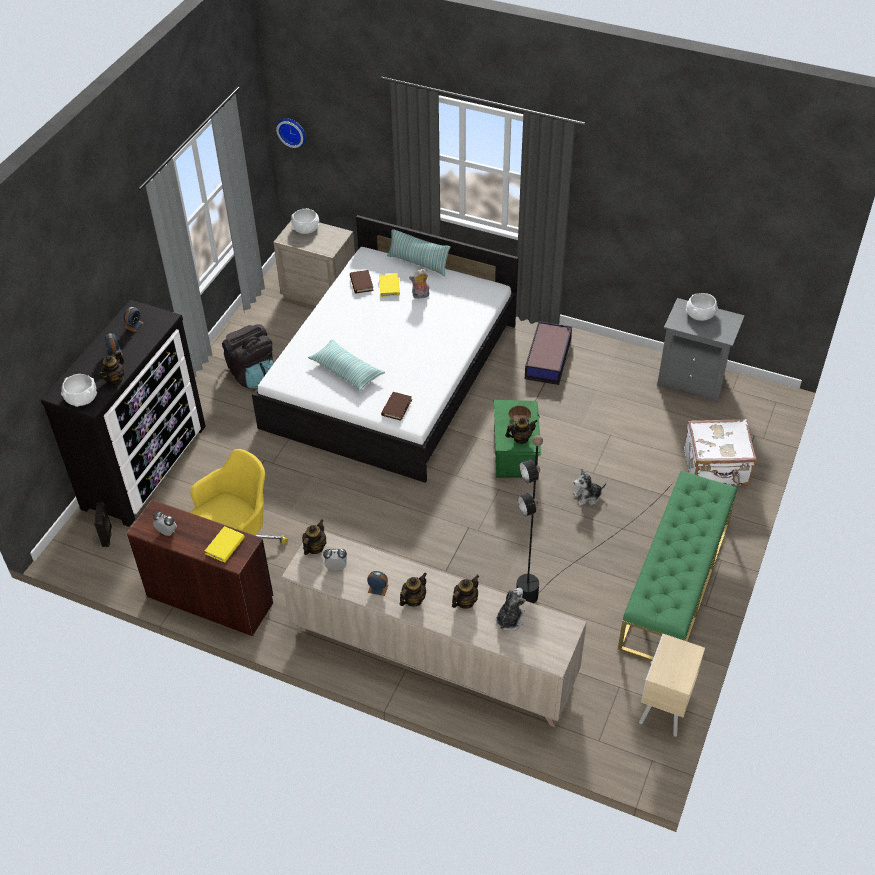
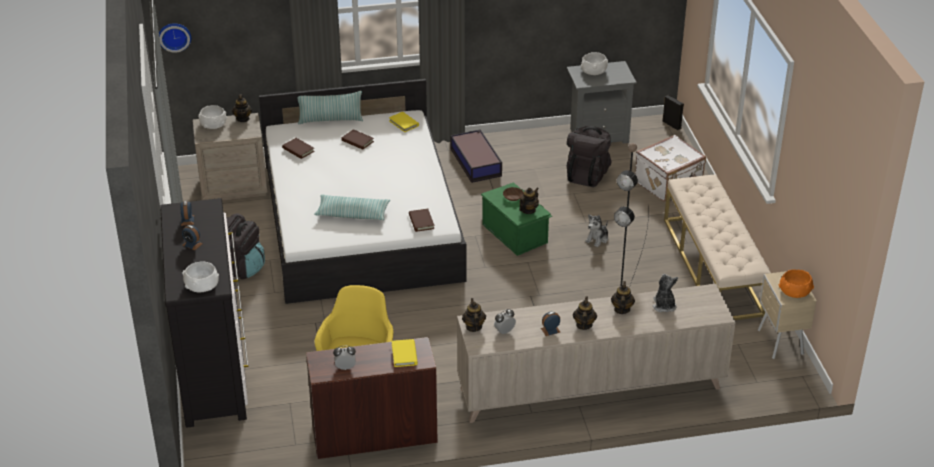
camera: 35 degrees left, 10 degrees down
black speaker [94,502,112,547] -> black speaker moved to [663,95,684,130]
teapot [99,351,124,386] -> teapot moved to [232,94,252,122]
yellow book [379,274,400,297] -> yellow book moved to [389,112,419,132]
plush toy [409,269,429,299] -> brown book [341,129,374,150]
green bench [618,471,737,661] -> beige bench [664,174,771,320]
none -> black backpack [567,126,612,187]
none -> orange bowl [779,269,814,298]

